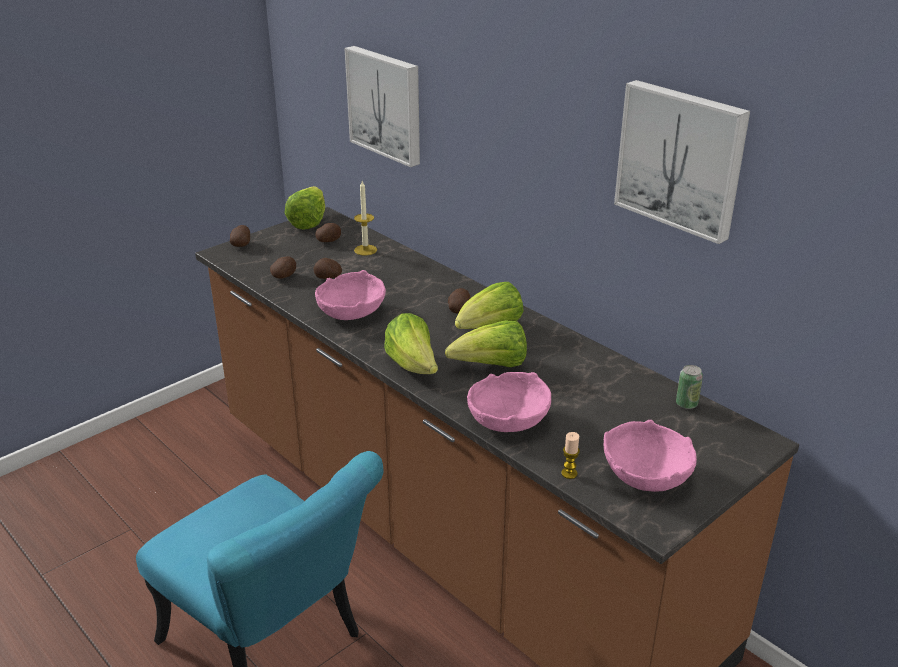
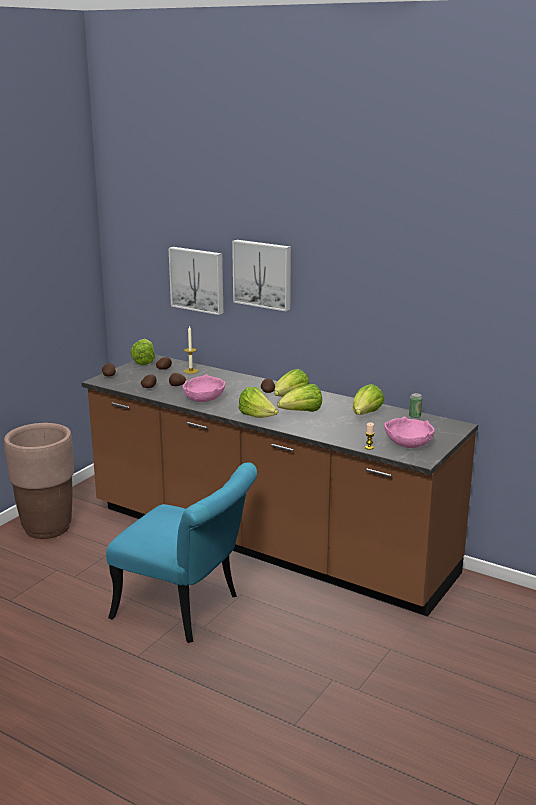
camera: 15 degrees left, 10 degrees down
pink bowl [467,372,551,432] -> none
picture [614,80,750,244] -> picture moved to [232,240,291,311]
none -> brown planter [4,423,74,539]
none -> lettuce [353,384,384,415]

